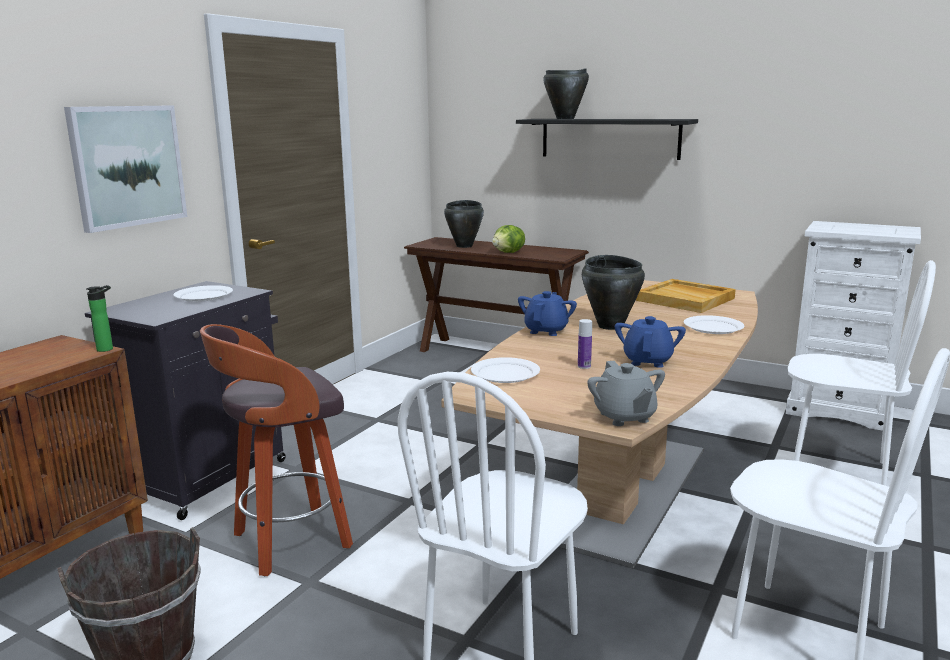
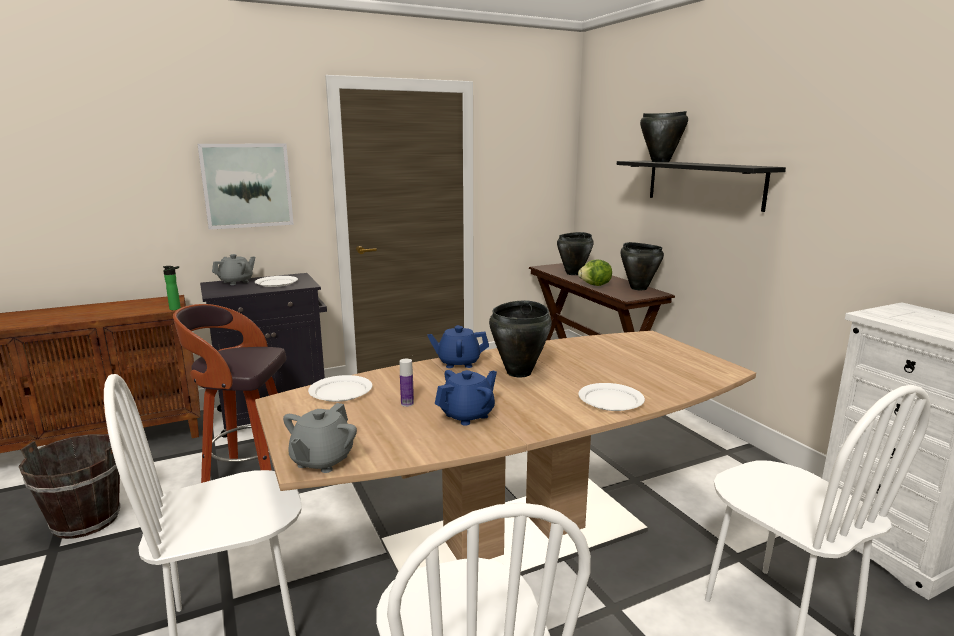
camera: 35 degrees right, 0 degrees up
blue teapot [518,291,577,336] -> blue teapot turned 150 degrees counterclockwise [427,325,489,368]
beige tray [636,279,736,313] -> none
none -> grey teapot [212,254,256,285]
none -> black cooking pot [620,242,664,290]

